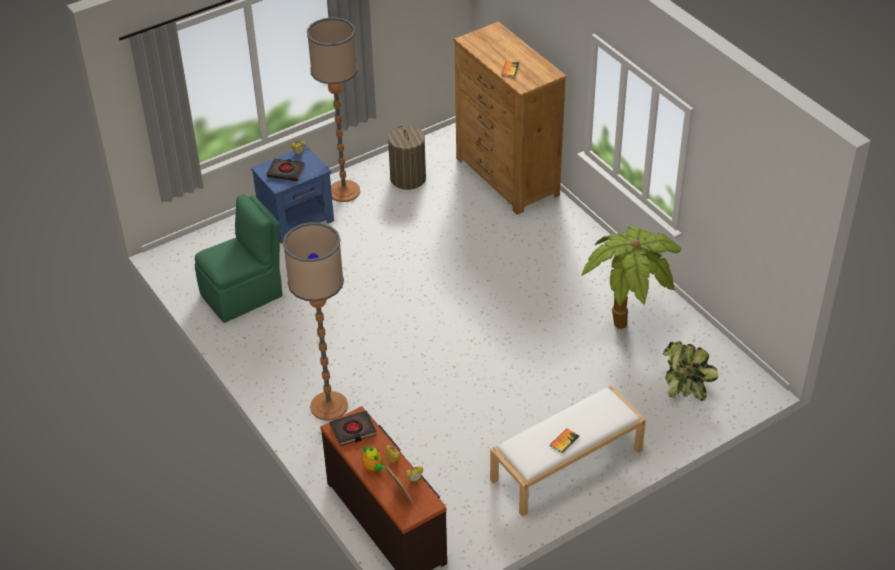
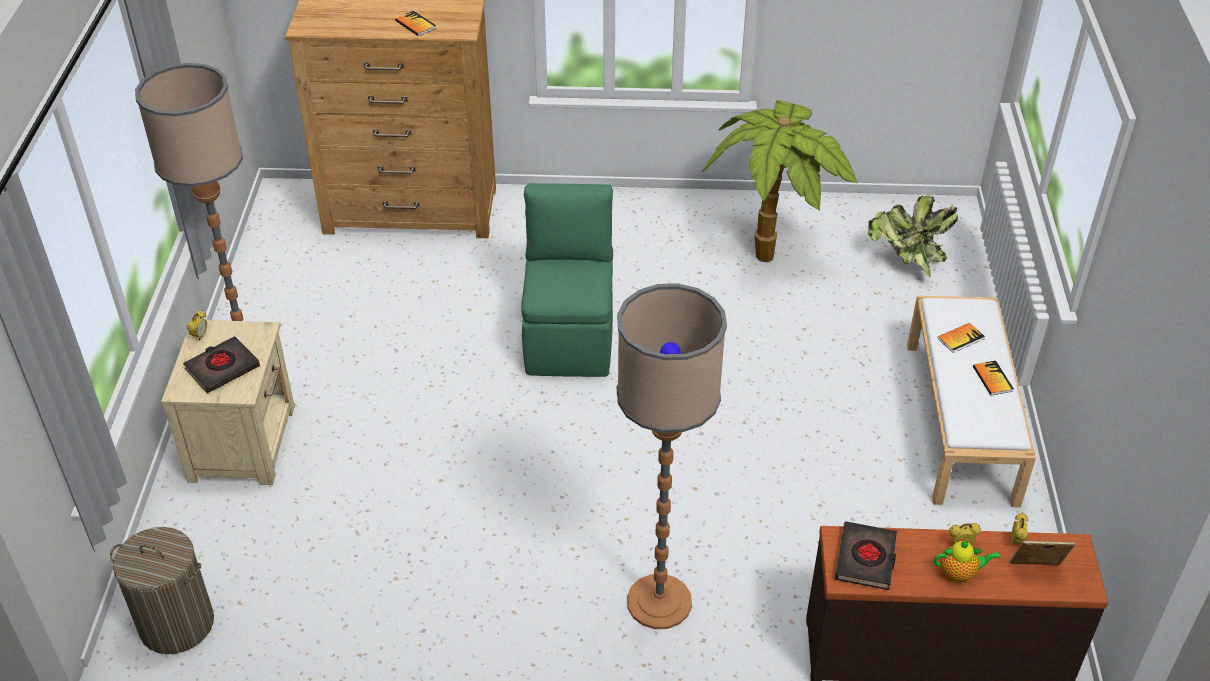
camera: 55 degrees left, 0 degrees up
green chair [195,194,283,323] -> green chair moved to [521,183,613,377]
blue nightstand [251,145,334,243] -> beige nightstand [161,320,295,485]
laundry basket [388,126,426,190] -> laundry basket moved to [110,527,214,654]
none -> book [938,323,985,353]

